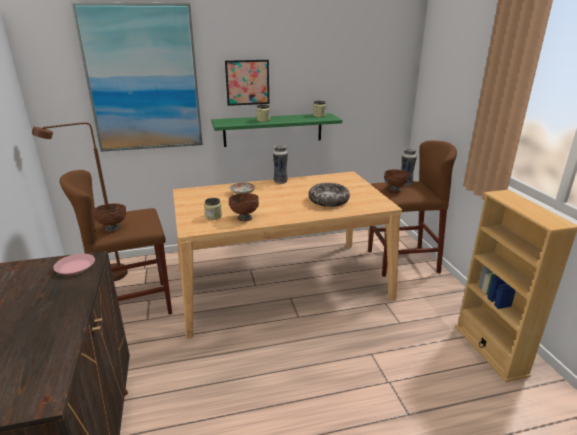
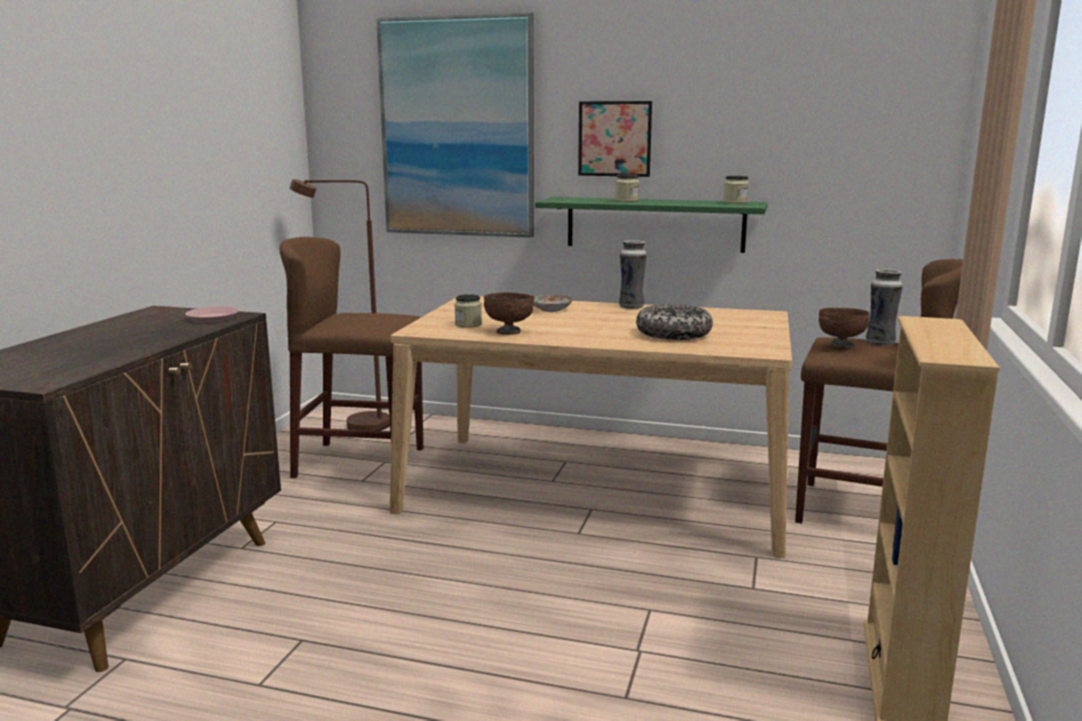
camera: 30 degrees right, 10 degrees down
brown bowl [93,204,126,232] -> none

